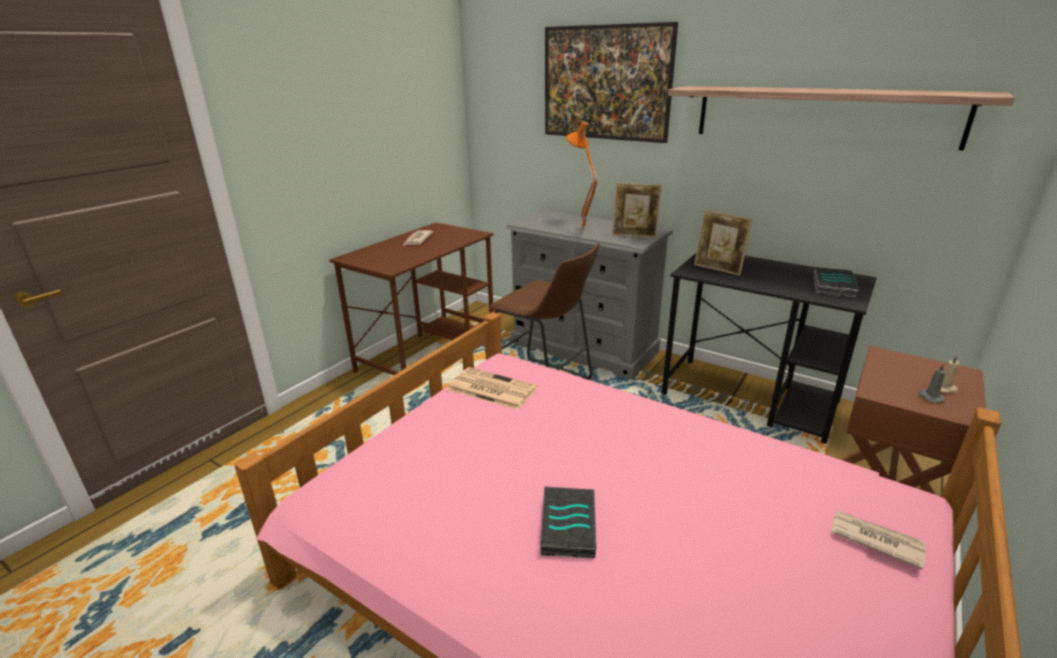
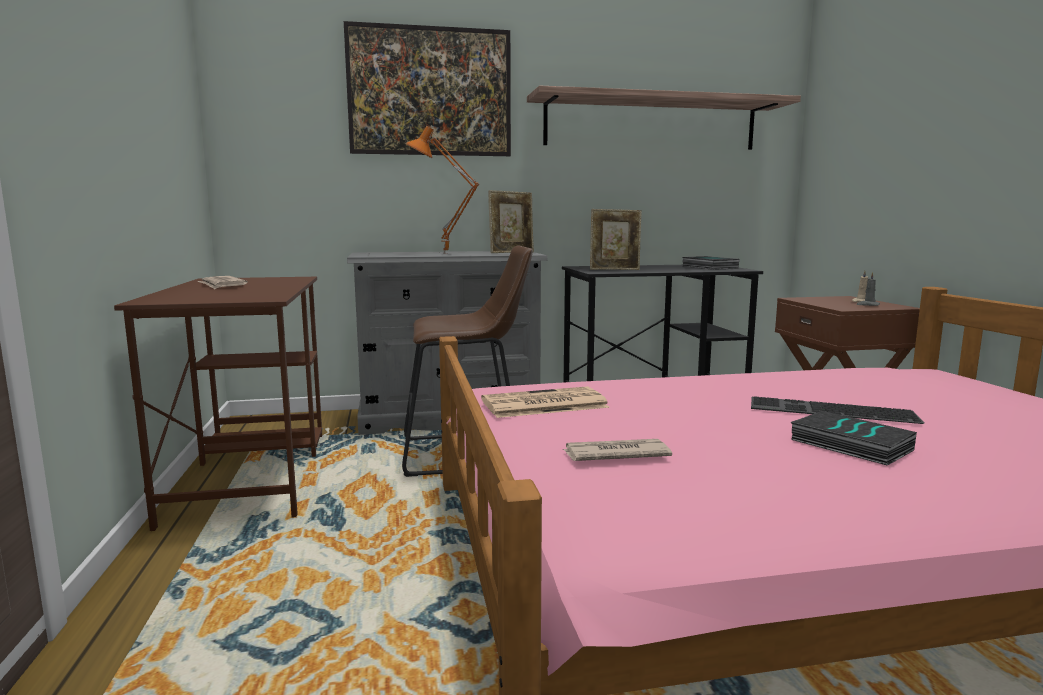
camera: 45 degrees left, 15 degrees down
newspaper [831,511,926,570] -> newspaper moved to [563,439,672,461]
none -> keyboard [751,396,924,424]

